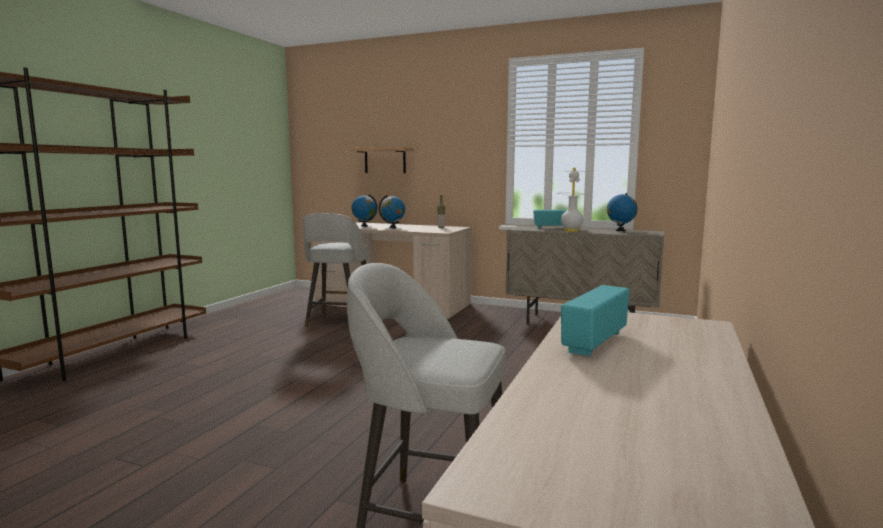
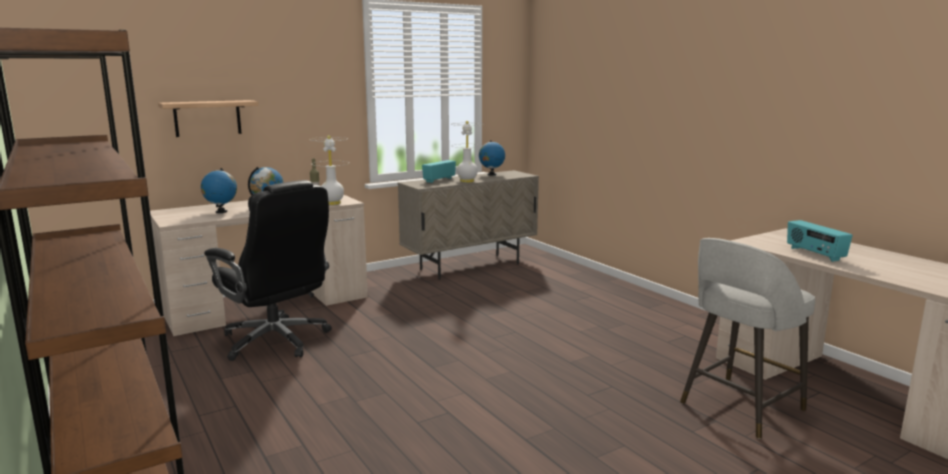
camera: 55 degrees left, 5 degrees up
grey stool [303,213,368,327] -> black office chair [204,180,332,361]
none -> white table lamp [311,135,347,205]

